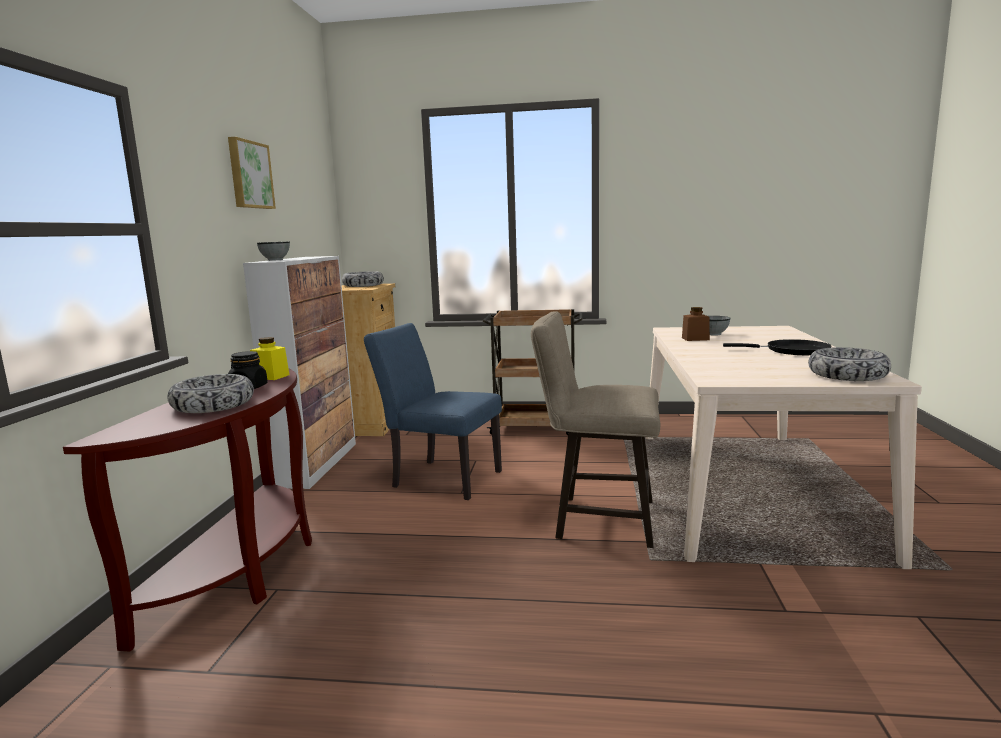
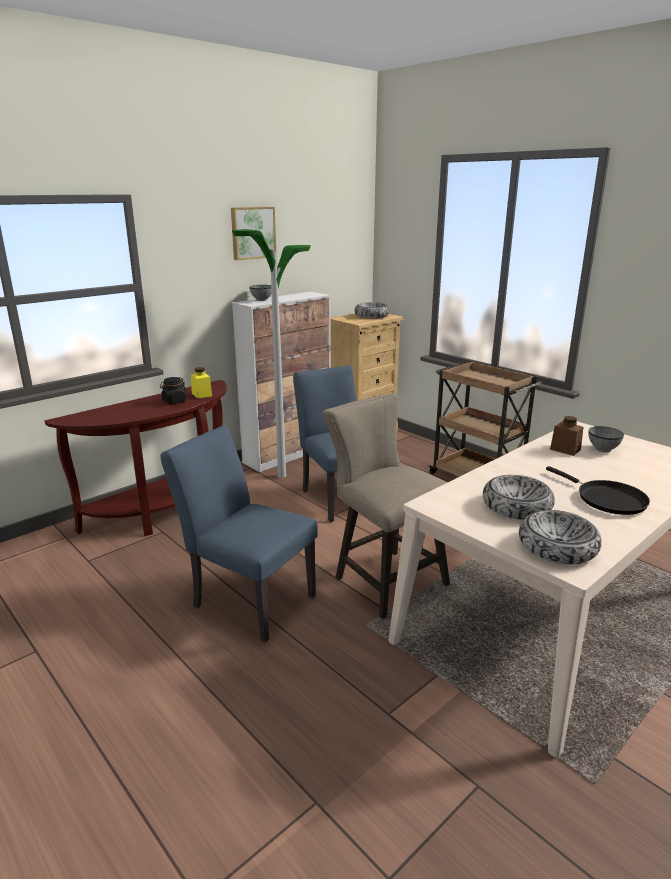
camera: 40 degrees right, 10 degrees up
bowl [167,374,254,413] -> bowl moved to [483,475,555,520]
none -> blue chair [160,426,318,643]
none -> floor lamp [232,229,311,478]

